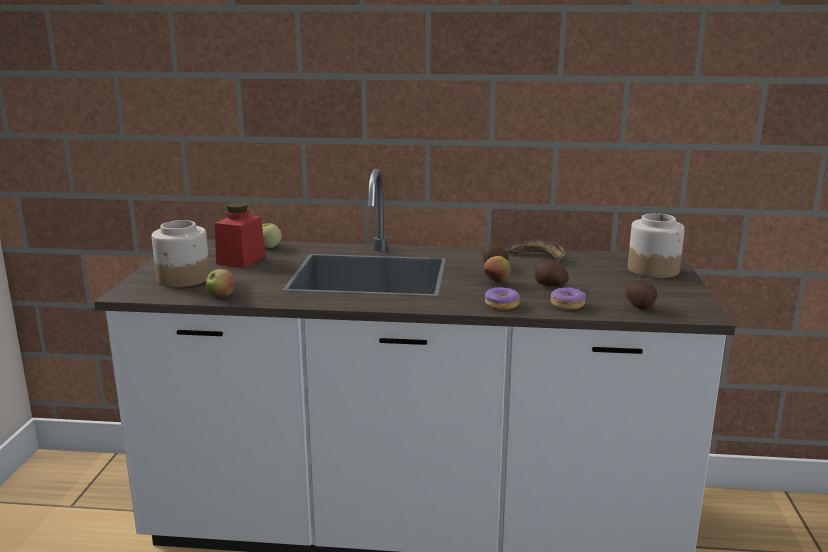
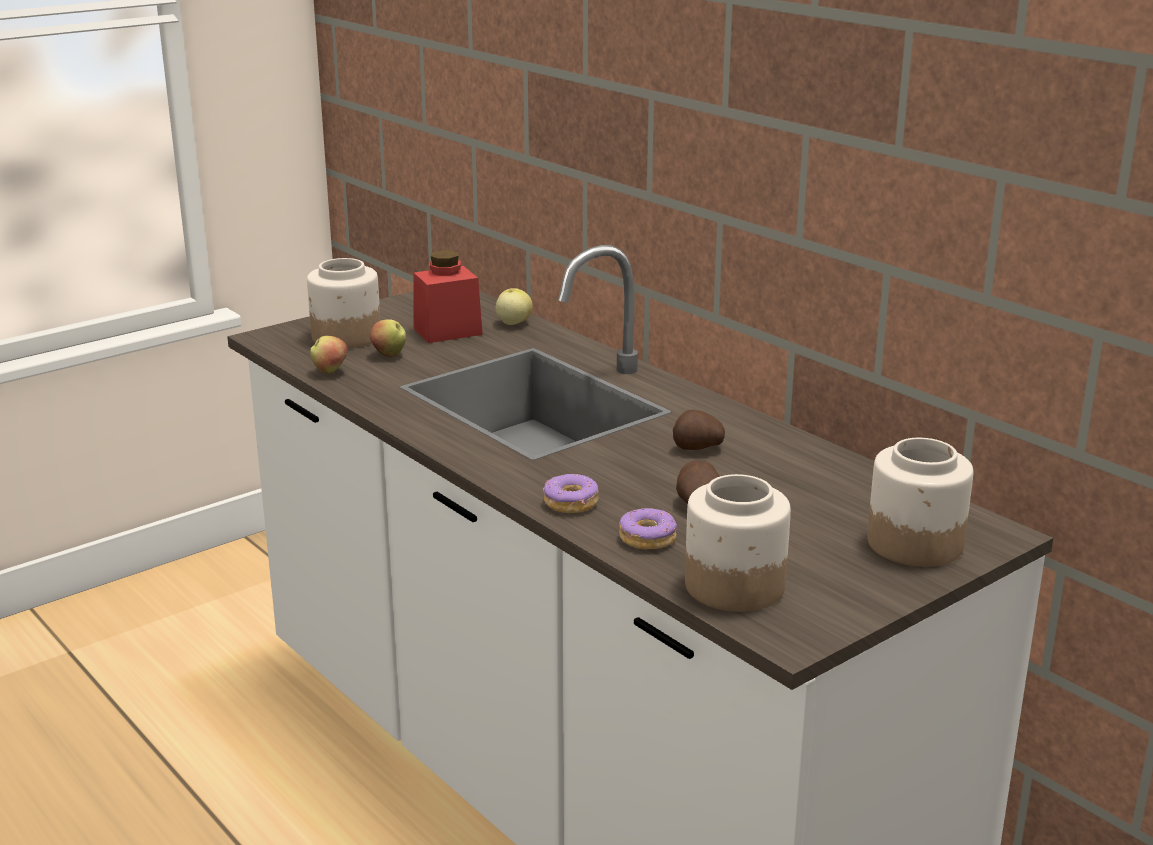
camera: 45 degrees right, 5 degrees up
apple [484,256,511,283] -> apple moved to [370,319,406,357]
banana [508,239,566,264] -> none
potato [626,282,657,310] -> jar [685,474,791,612]

